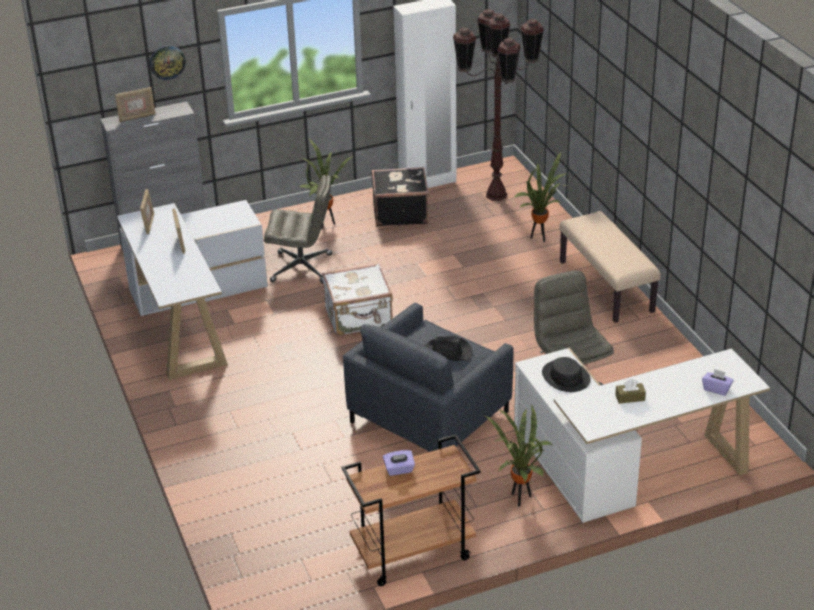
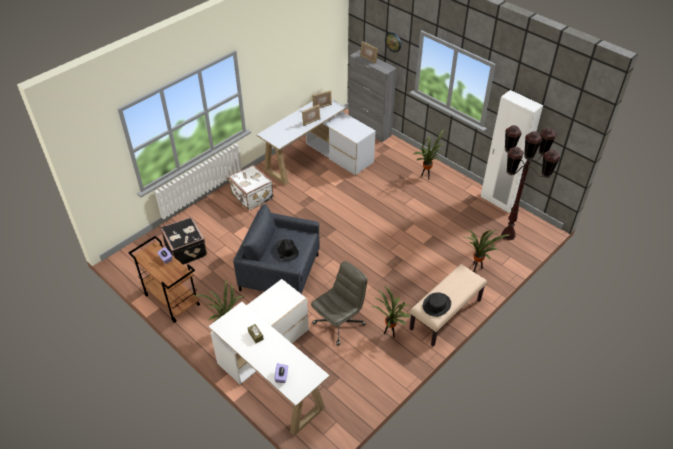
camera: 65 degrees right, 10 degrees up
grey office chair [264,175,332,284] -> none
white suitcase [322,263,393,336] -> white suitcase moved to [228,164,274,210]
black suitcase [371,167,429,227] -> black suitcase moved to [161,217,207,265]
black hat [542,357,591,392] -> black hat moved to [423,292,451,317]
none -> potted plant [371,286,411,338]

